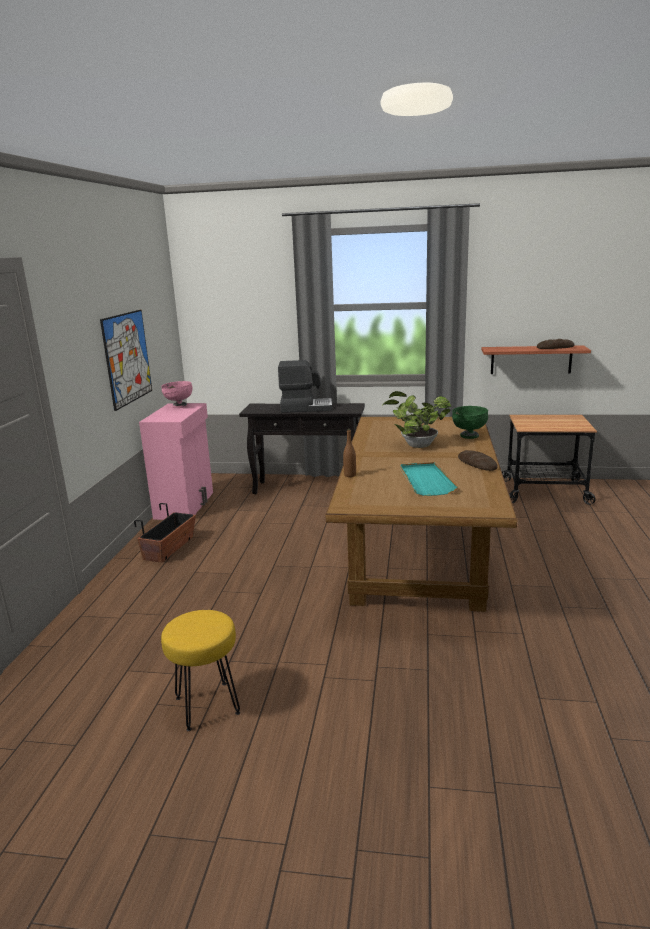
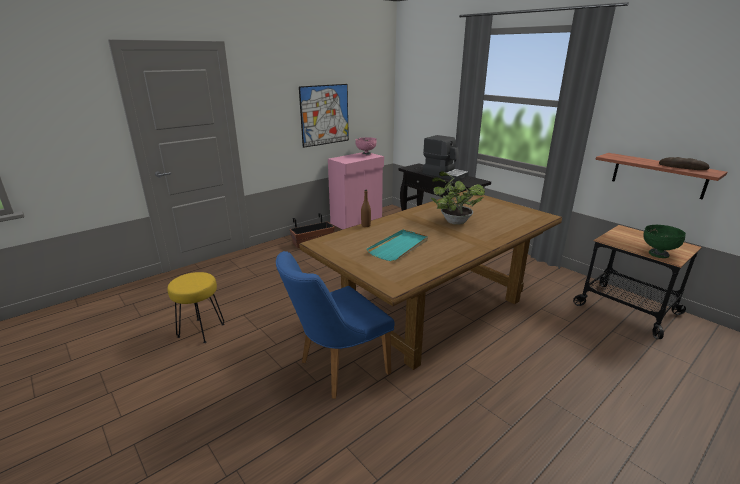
camera: 40 degrees right, 5 degrees up
green bowl [452,406,488,439] -> green bowl moved to [643,225,686,258]
bread [458,450,498,471] -> none
none -> blue chair [276,251,395,399]

